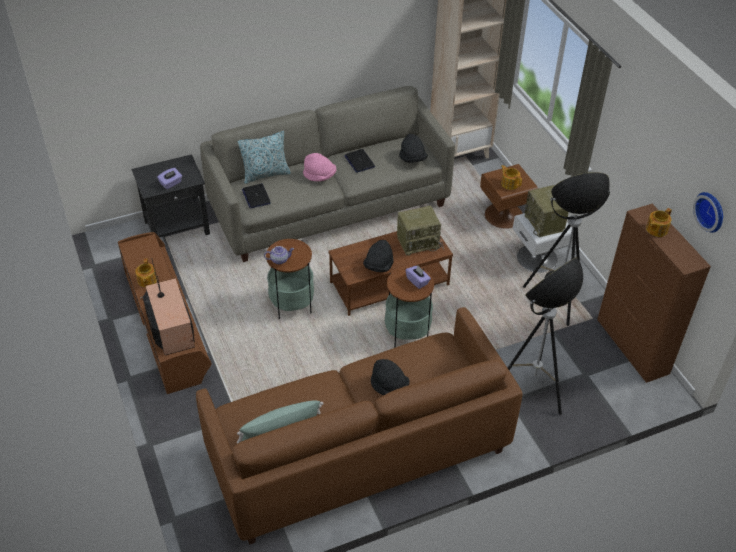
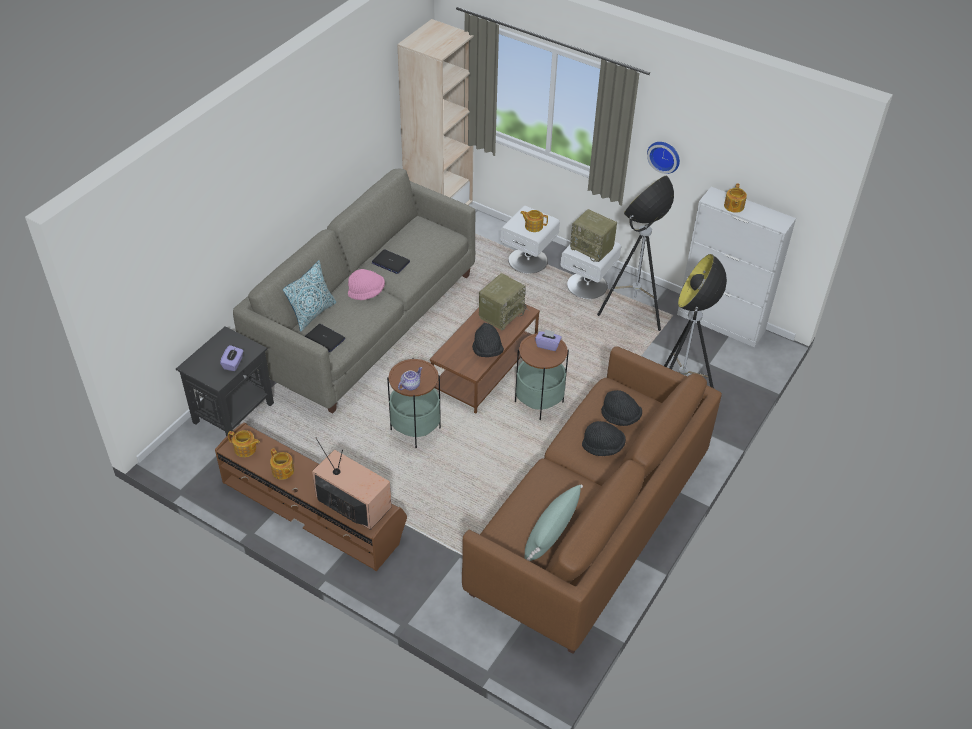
camera: 35 degrees left, 0 degrees up
black hat [399,134,428,163] -> black hat moved to [601,390,642,426]
brown nightstand [480,164,538,229] -> white nightstand [501,206,560,274]
brown cabinet [597,204,711,383] -> white cabinet [677,187,796,347]
wall clock [693,192,723,233] -> wall clock moved to [647,142,680,174]
none -> teapot [228,430,260,457]

